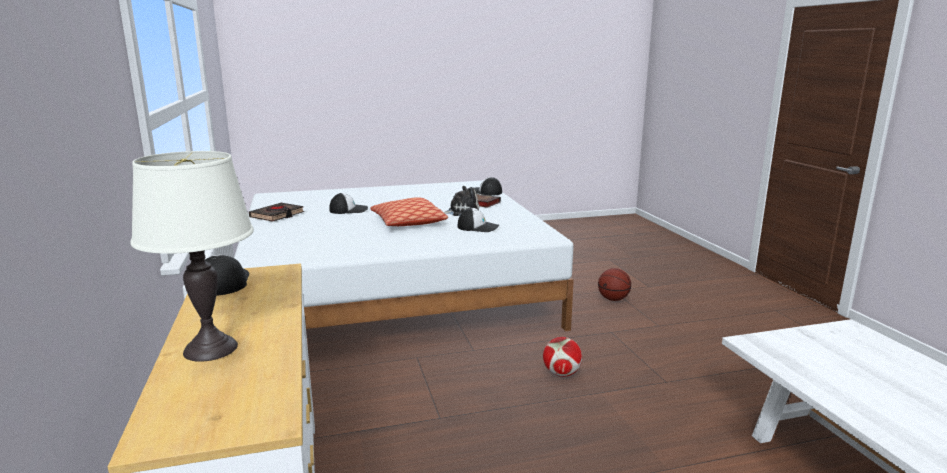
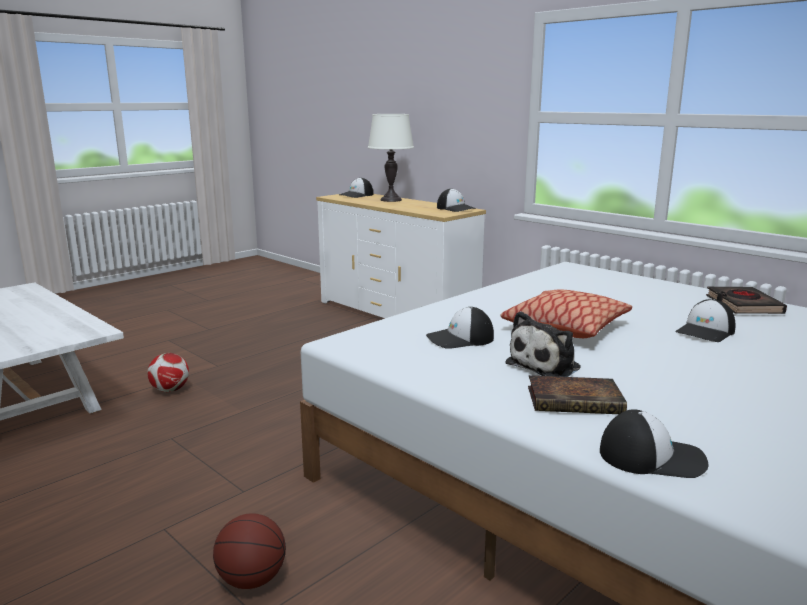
camera: 150 degrees right, 0 degrees up
football [543,337,582,377] -> football moved to [148,353,189,392]
none -> cap [339,178,373,198]

